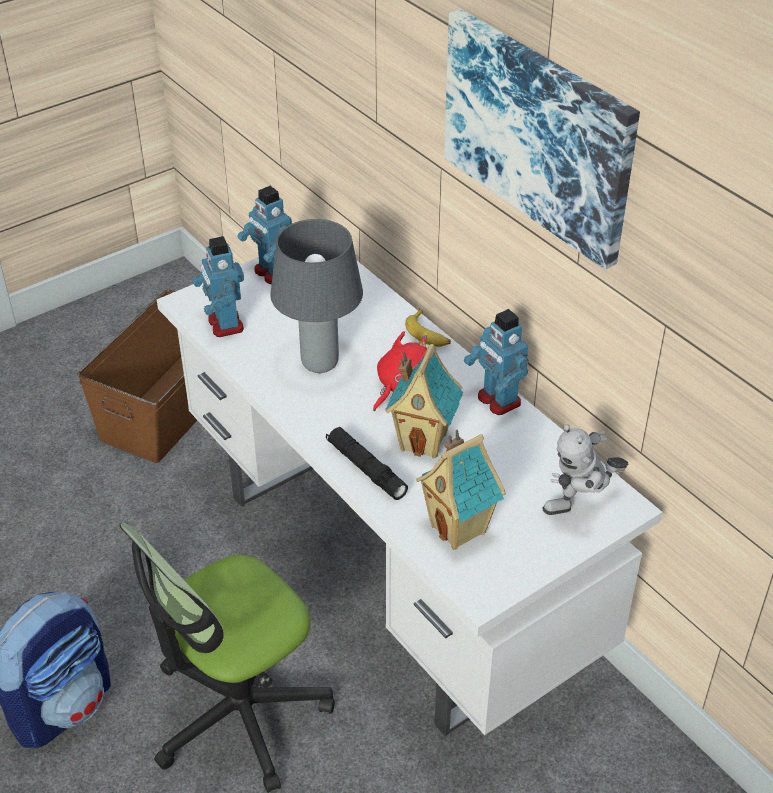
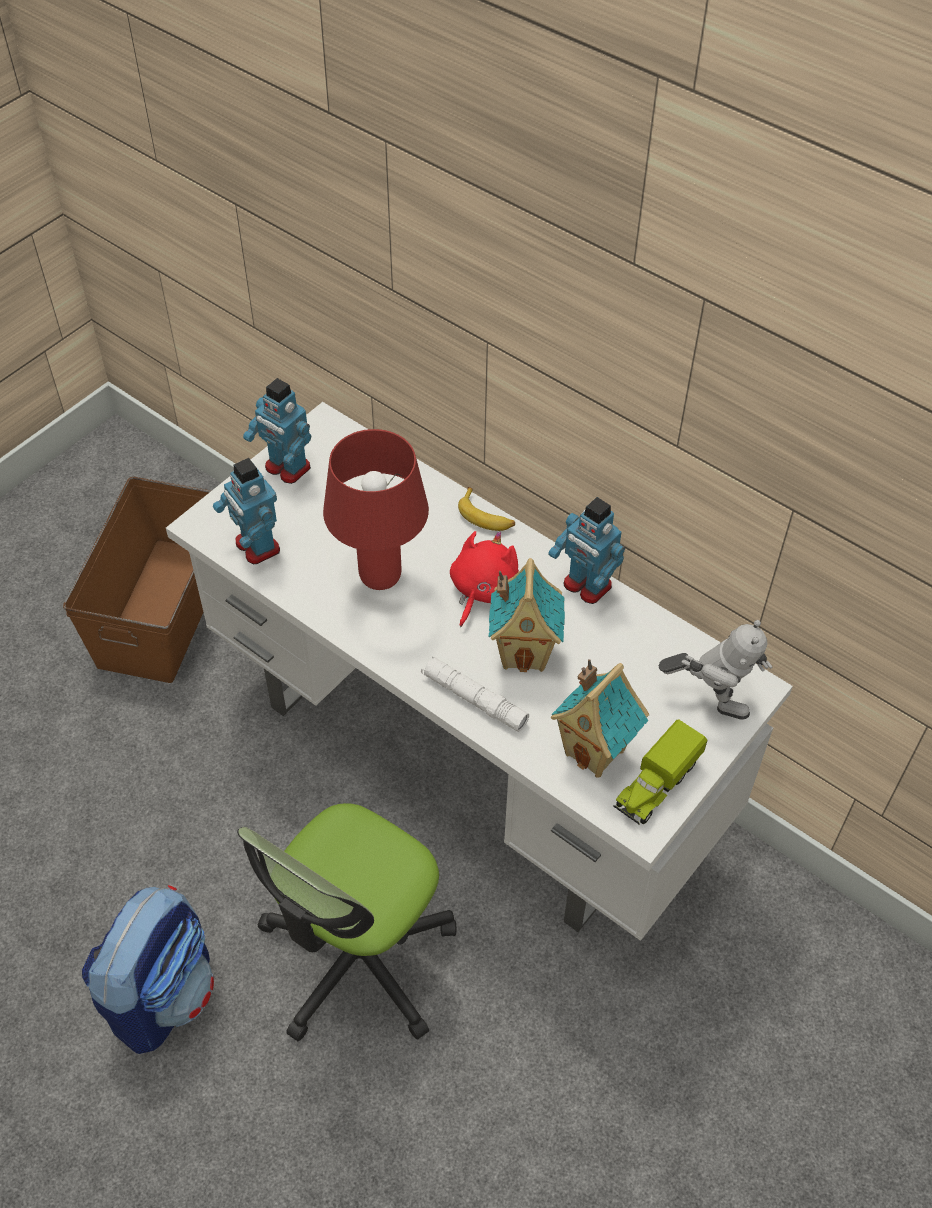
camera: 15 degrees left, 10 degrees up
grey table lamp [270,219,363,373] -> red table lamp [323,429,429,590]
black flashlight [326,426,408,500] -> white flashlight [421,656,529,732]
picture [444,9,640,270] -> none
toy robot [542,424,628,515] -> toy robot turned 120 degrees counterclockwise [659,620,772,720]
none -> toy truck [613,720,707,825]

